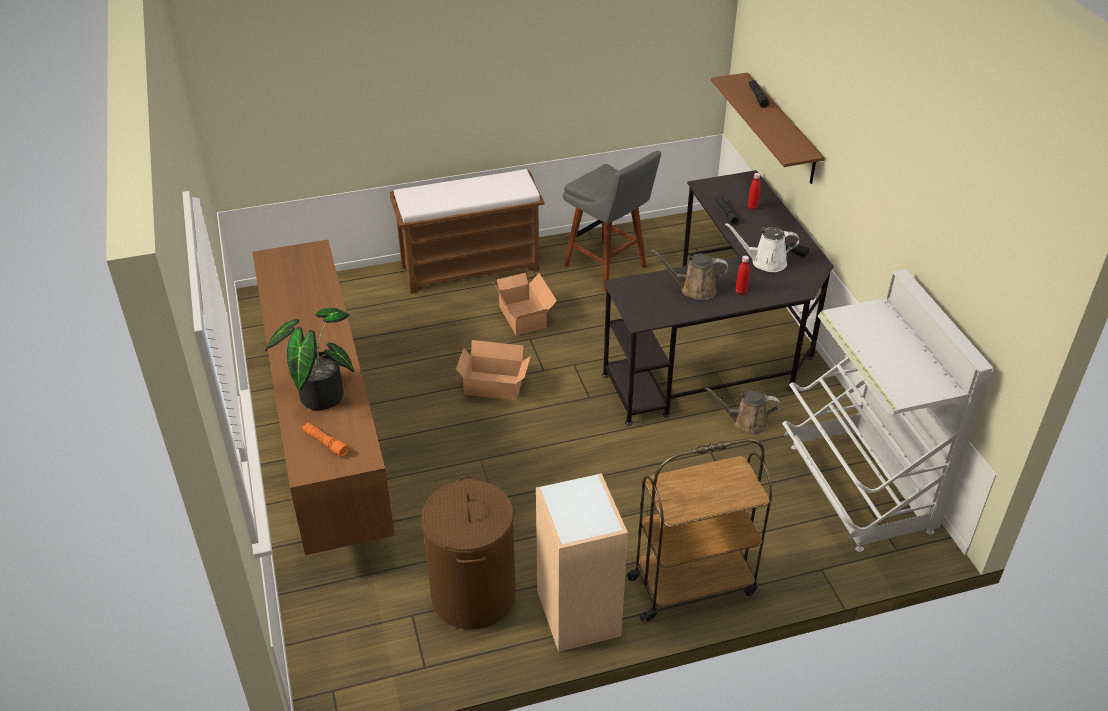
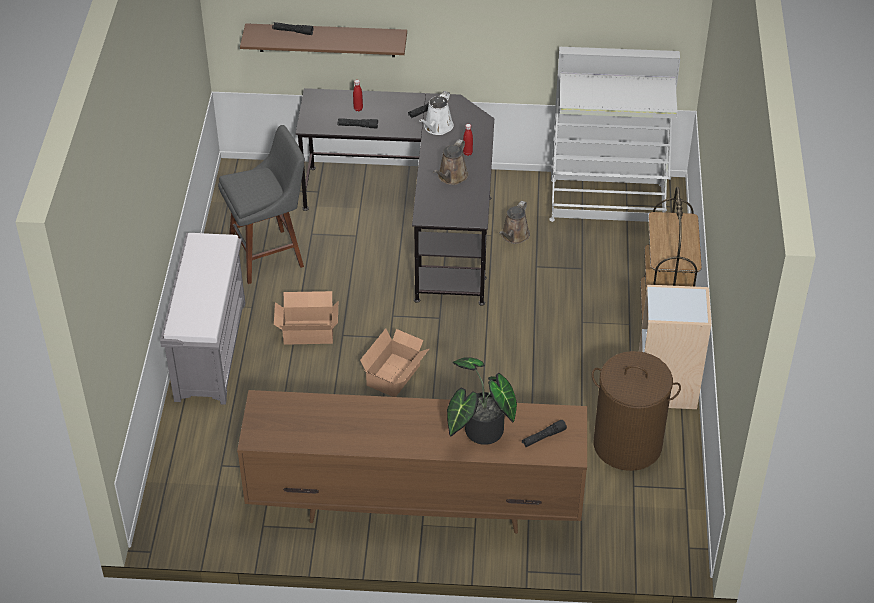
camera: 70 degrees left, 5 degrees up
orange flashlight [302,422,349,457] -> black flashlight [522,420,567,447]
brown bench [390,169,545,294] -> grey bench [160,233,245,405]

